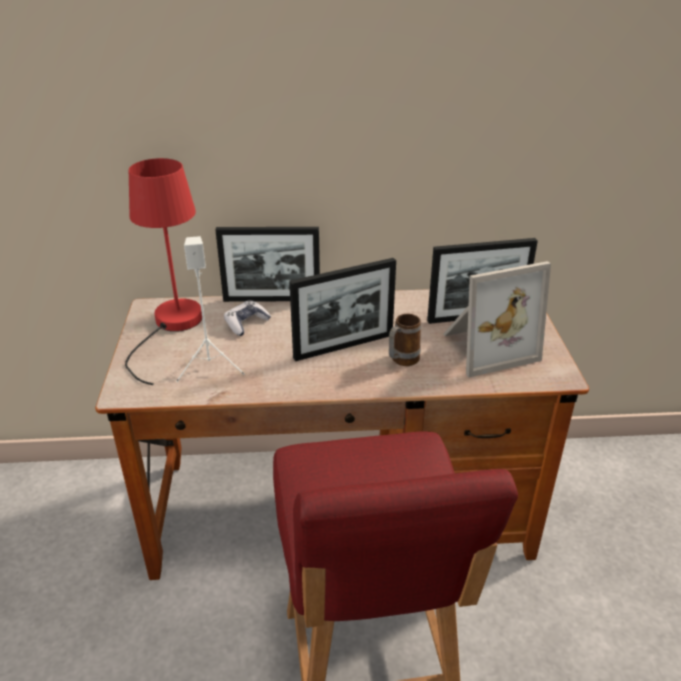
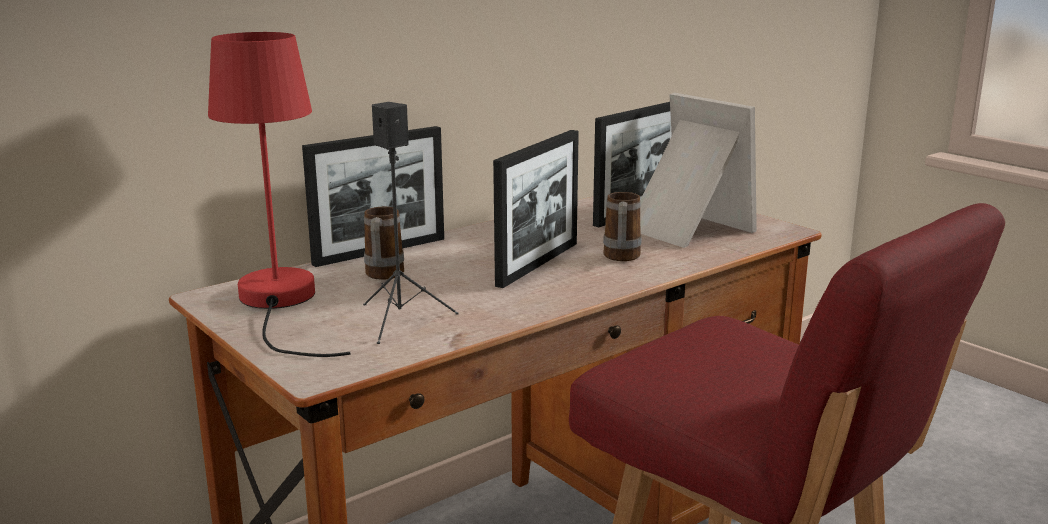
camera: 35 degrees left, 15 degrees down
white speaker [176,236,245,382] -> black speaker [363,102,459,344]
game controller [224,301,271,336] -> mug [364,207,404,280]
picture frame [443,261,551,377] -> picture frame turned 75 degrees counterclockwise [640,93,757,248]

